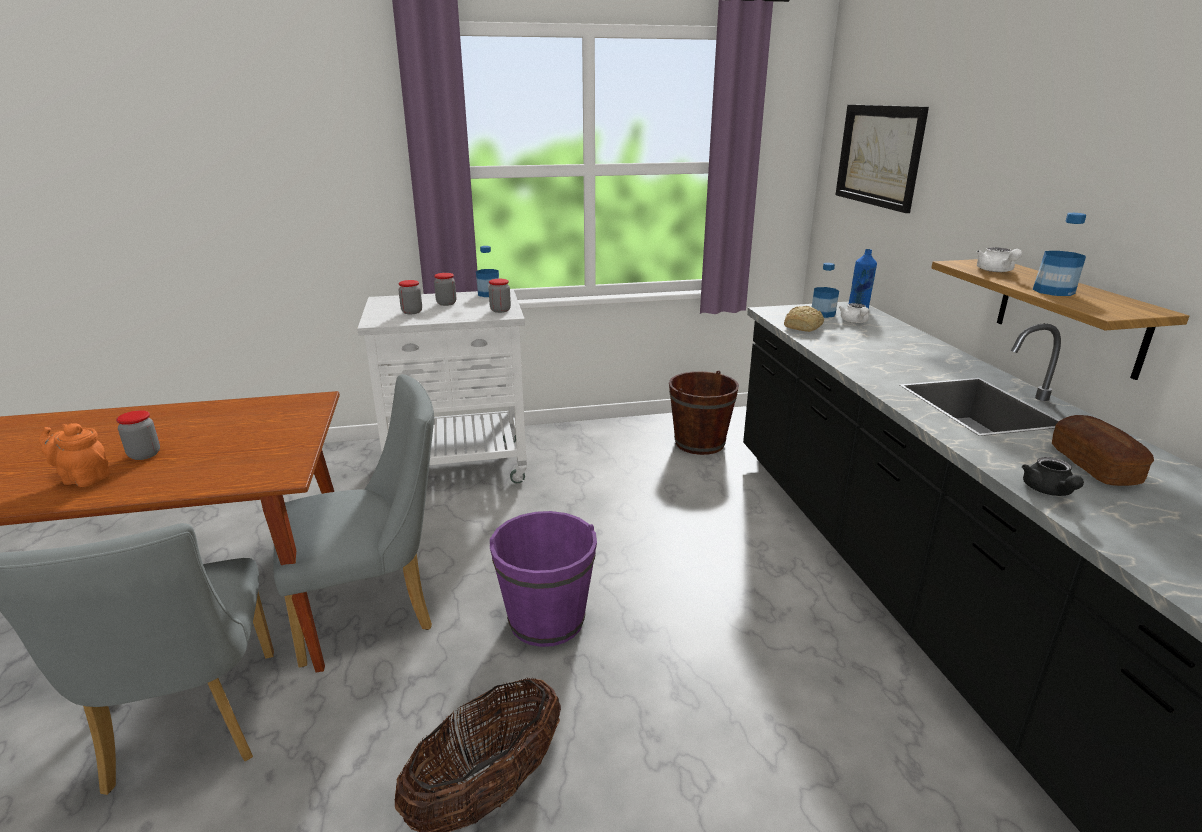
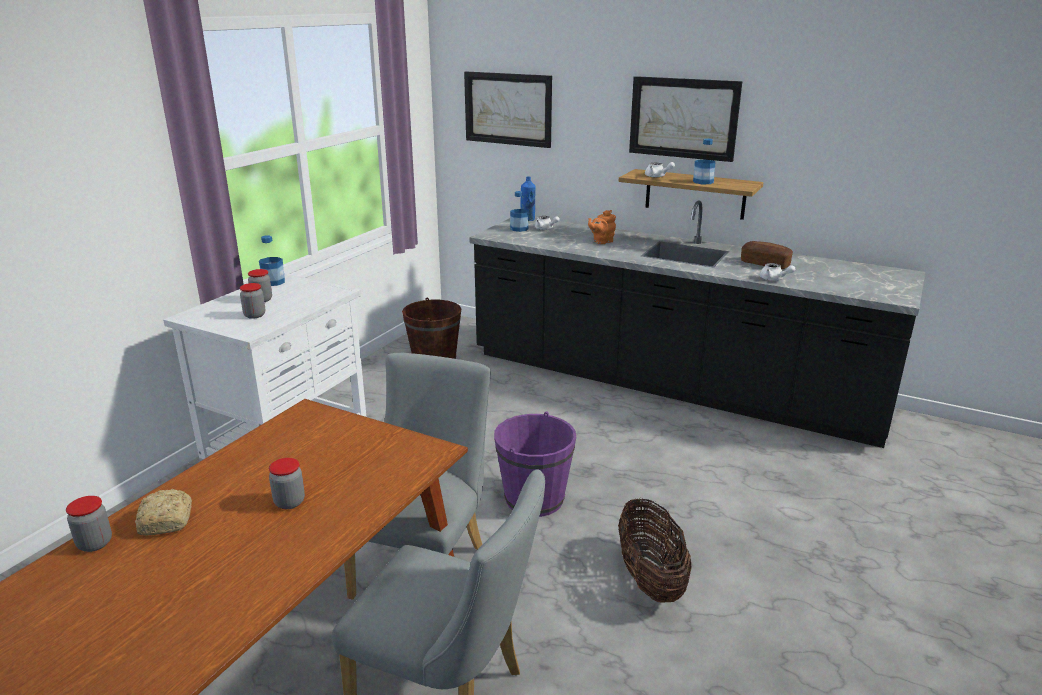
camera: 50 degrees left, 0 degrees up
orange teapot [39,423,110,487] -> orange teapot moved to [588,210,616,244]
jar [488,279,511,313] -> jar moved to [66,496,112,552]
bread [784,306,824,332] -> bread moved to [135,489,192,536]
black teapot [1022,457,1084,496] -> white teapot [760,263,795,281]
none -> picture [629,76,742,162]

